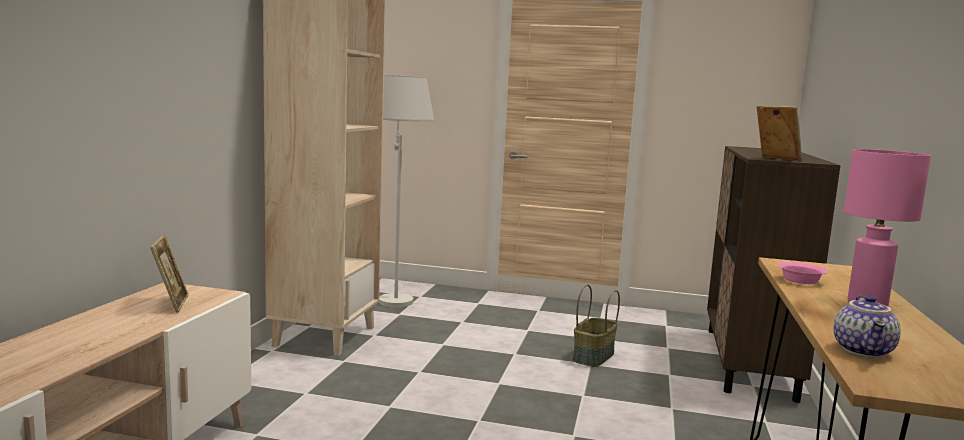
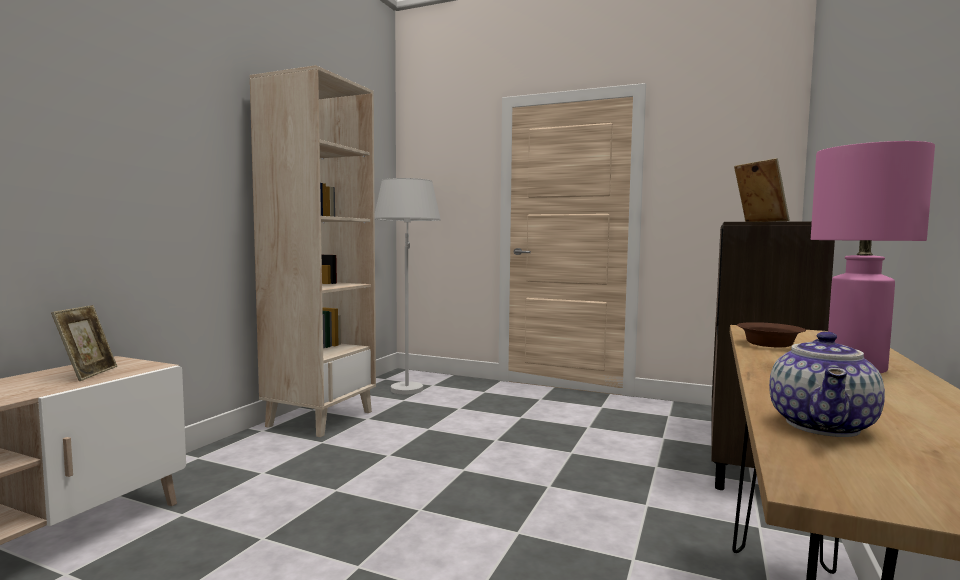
camera: 10 degrees right, 5 degrees down
basket [573,284,620,367] -> none
pink bowl [777,262,829,284] -> brown bowl [737,322,806,347]

